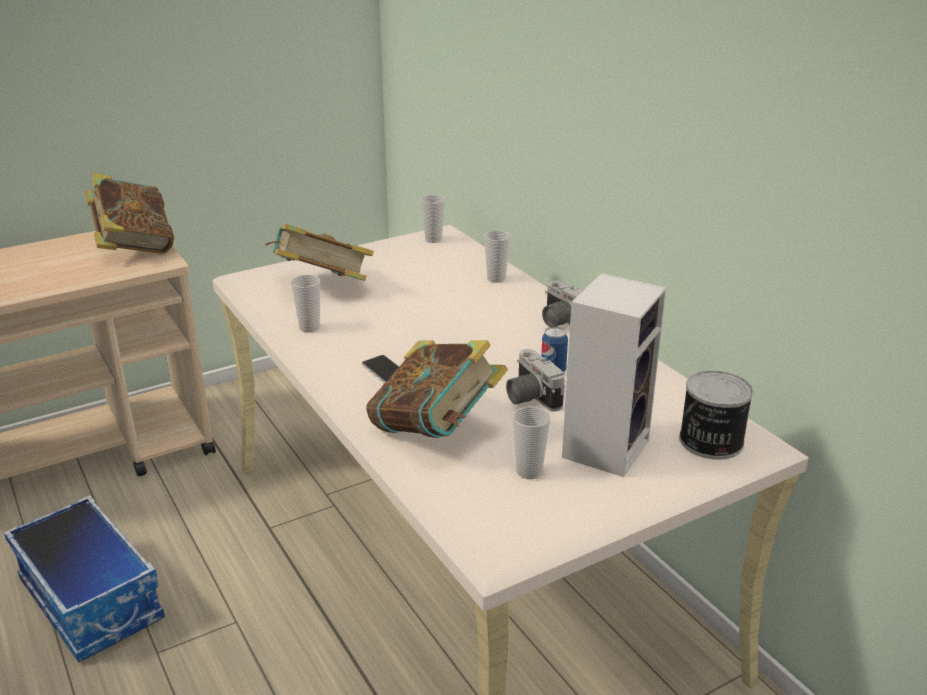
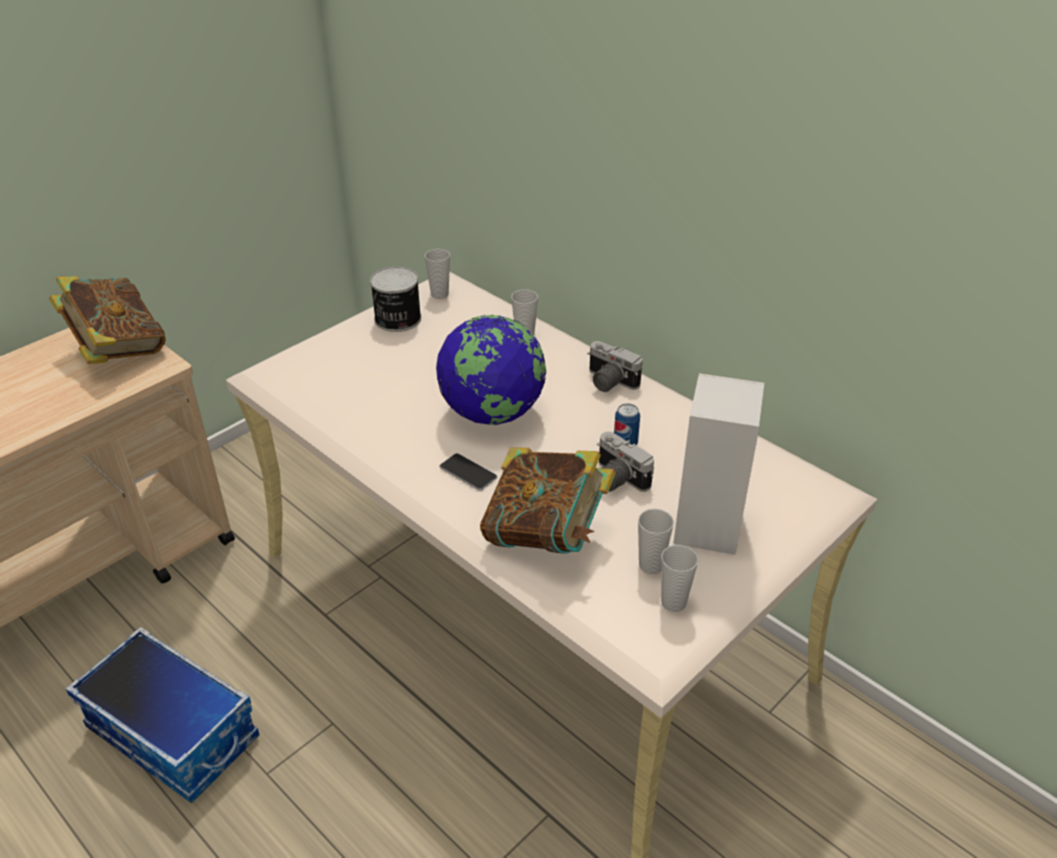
camera: 15 degrees left, 10 degrees up
book [265,224,374,281] -> none
cup [291,275,320,333] -> cup moved to [661,545,699,612]
can [679,370,753,460] -> can moved to [370,267,421,332]
none -> globe [436,314,547,425]

